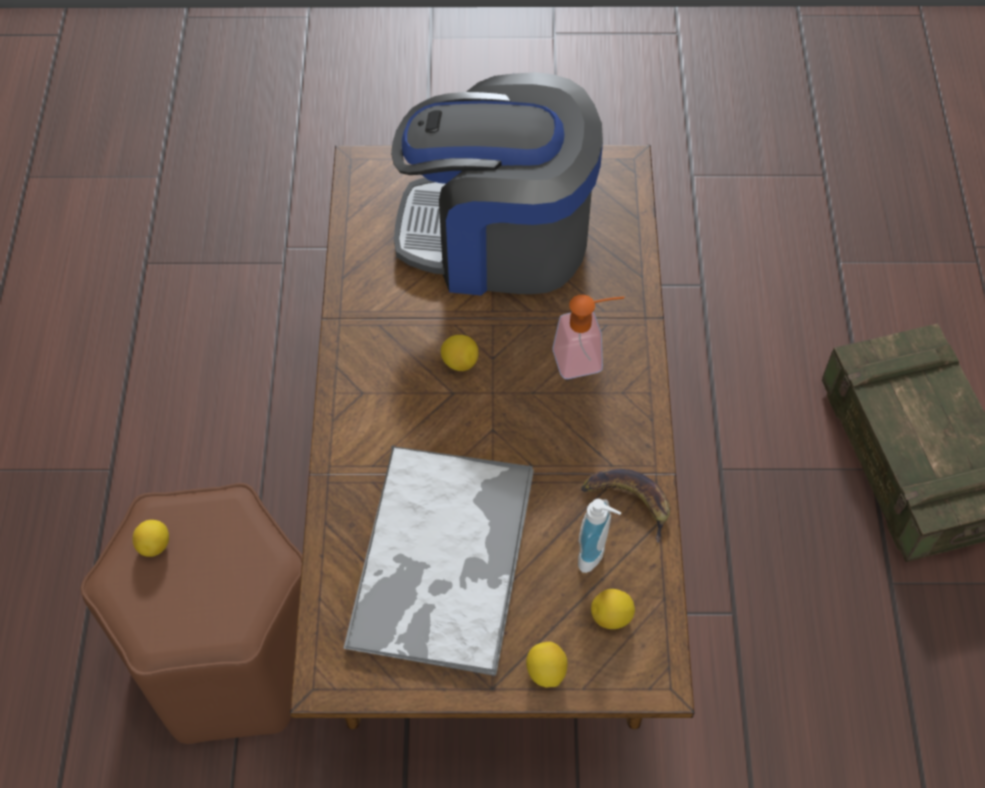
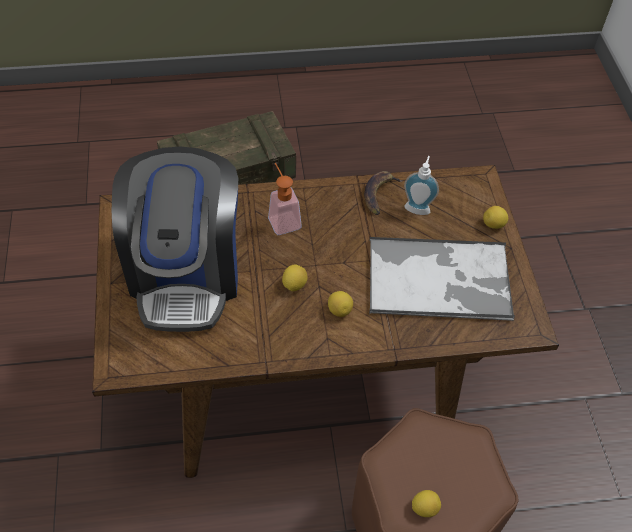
camera: 100 degrees left, 5 degrees down
lemon [591,589,635,629] -> lemon moved to [328,291,353,317]

